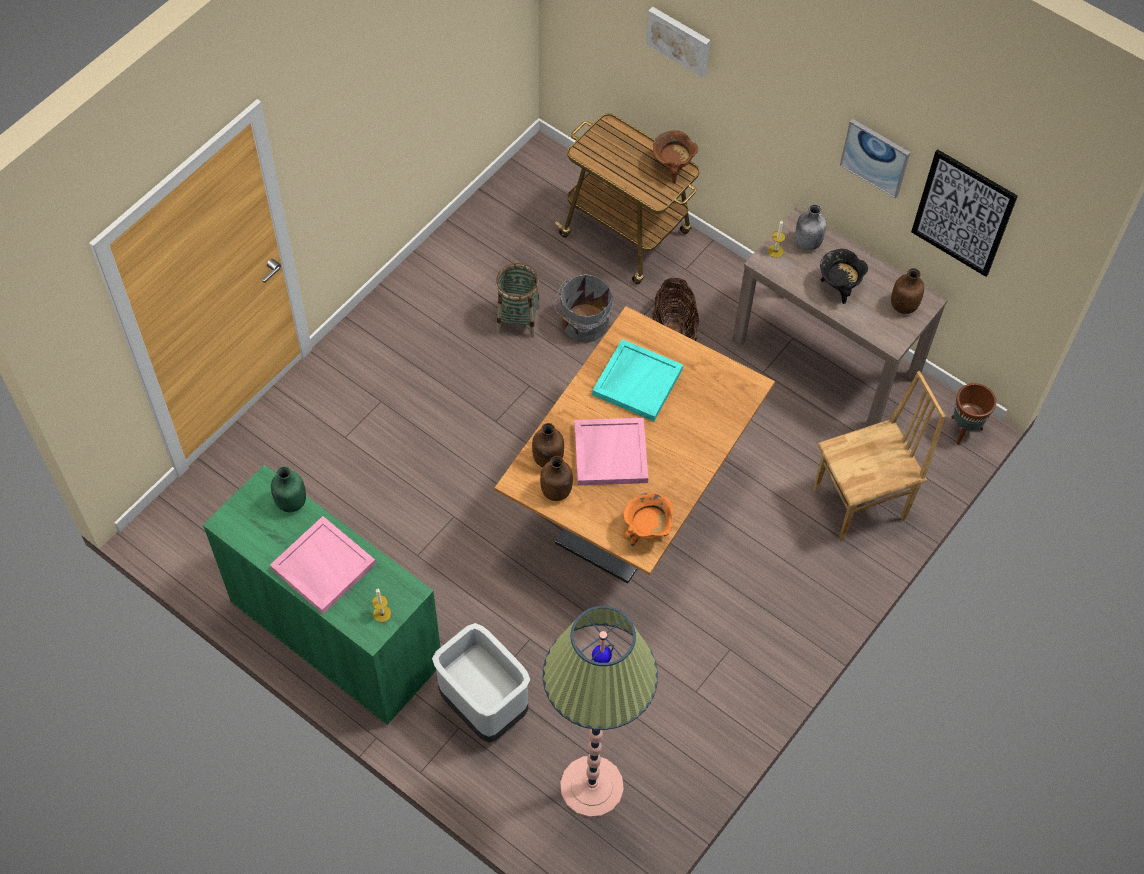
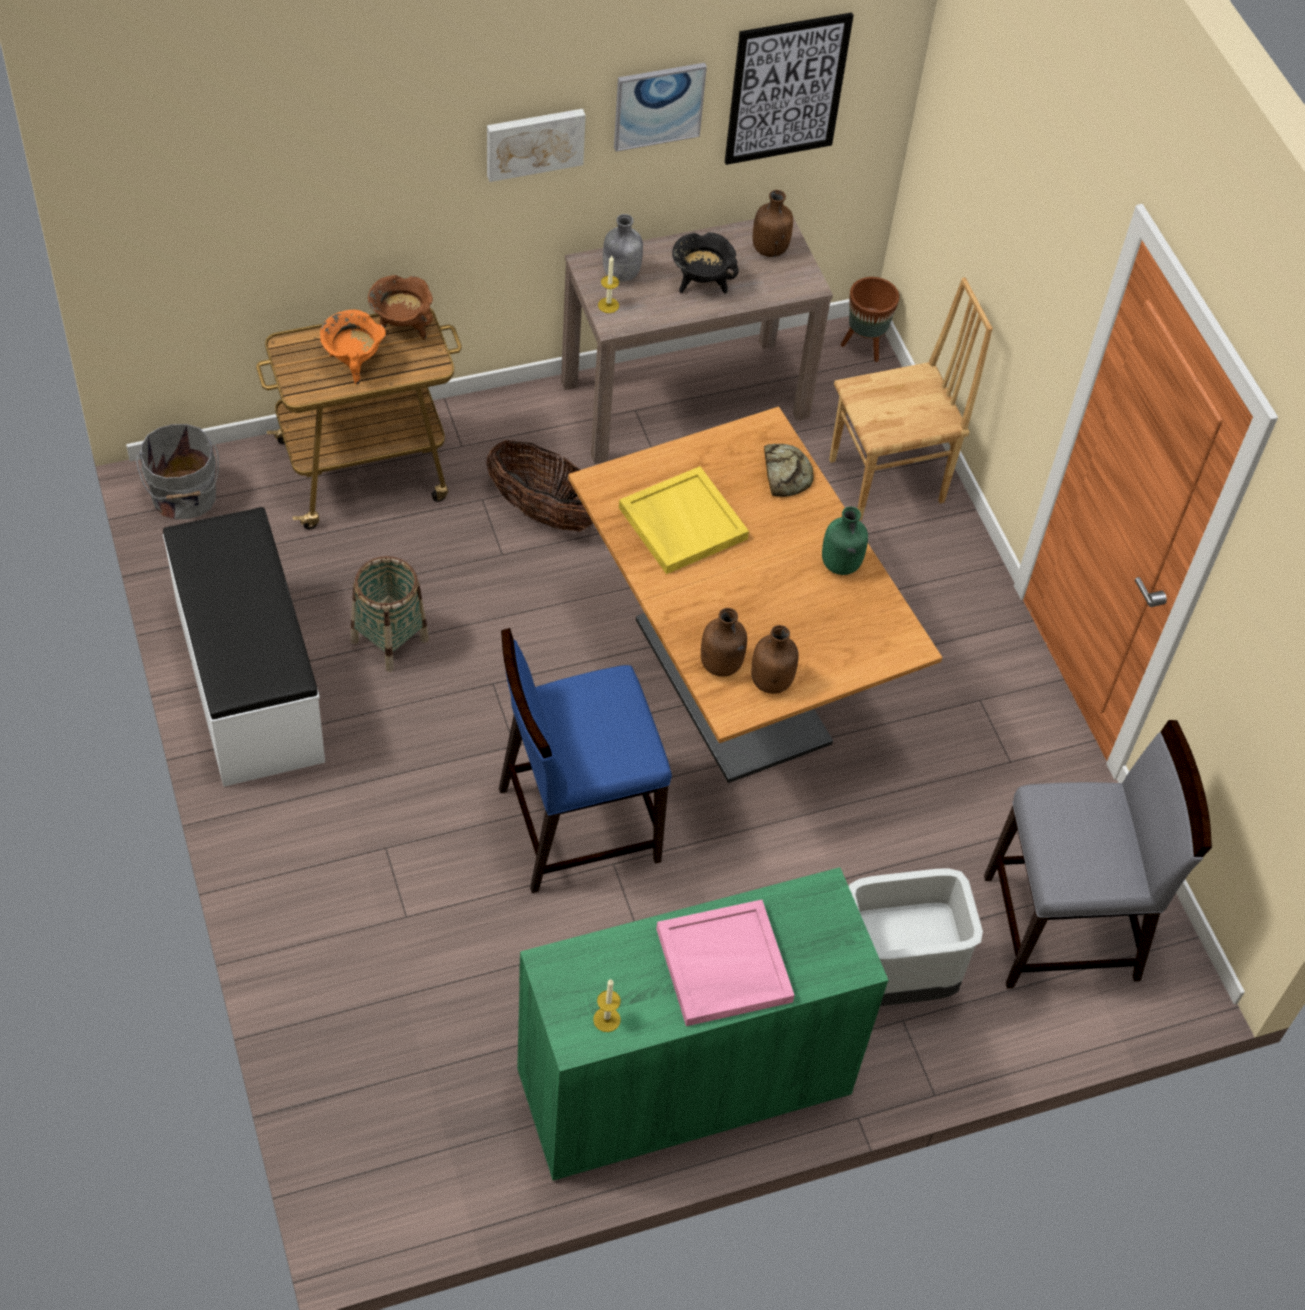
camera: 60 degrees left, 5 degrees down
green bottle [271,466,306,512] -> green bottle moved to [822,507,868,575]
candle [372,589,391,622] -> candle moved to [593,979,621,1032]
floor lamp [543,606,658,818] -> grey chair [984,720,1212,989]
grey bucket [555,274,613,343] -> grey bucket moved to [136,424,219,519]
pink tray [574,418,648,485] -> none
turquoise tray [592,339,683,421] -> yellow tray [619,466,749,574]
orange cooking pot [624,493,673,546] -> orange cooking pot moved to [320,310,386,385]
picture [646,7,710,77] -> picture moved to [487,109,586,182]
brown chair [814,371,946,542] -> brown chair turned 60 degrees clockwise [829,277,993,521]
none -> white bench [163,507,325,787]
none -> blue chair [499,628,672,893]
none -> bread [764,444,814,497]

